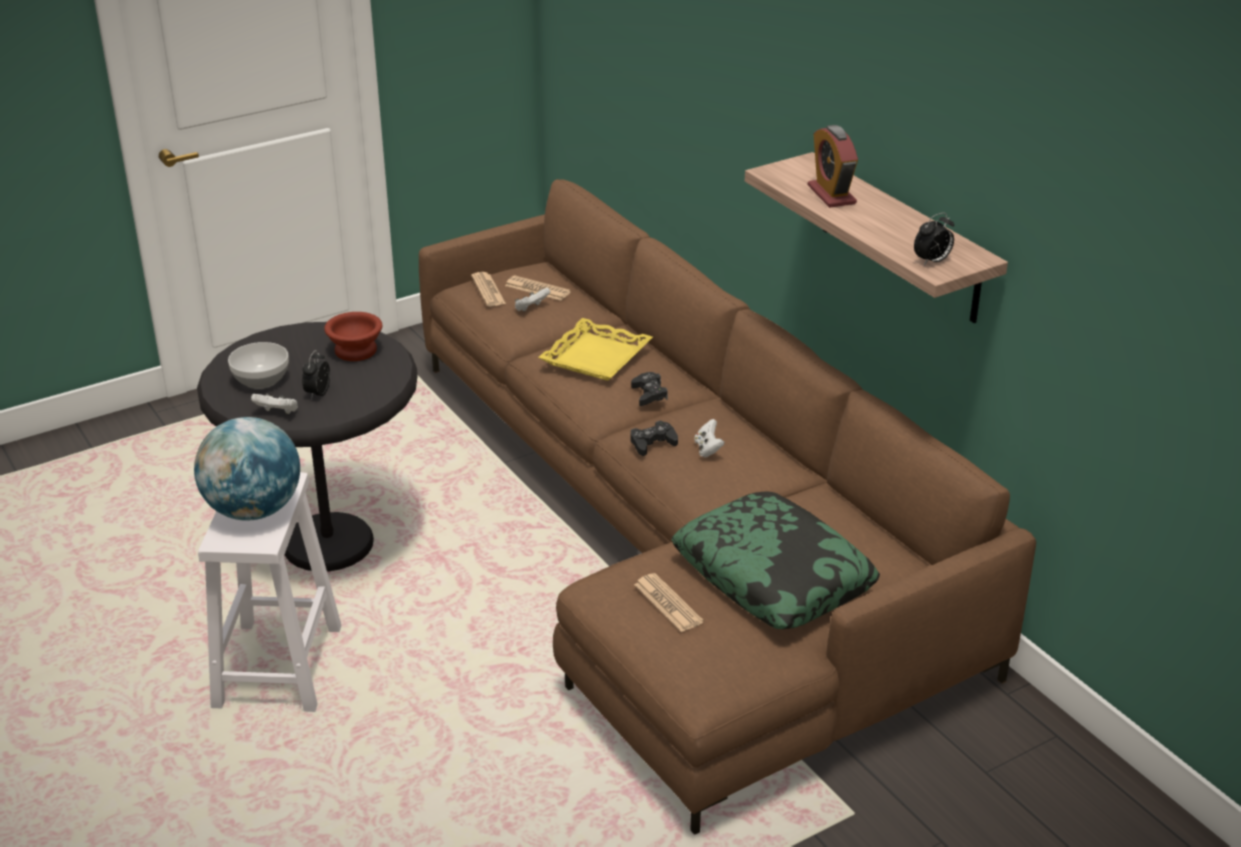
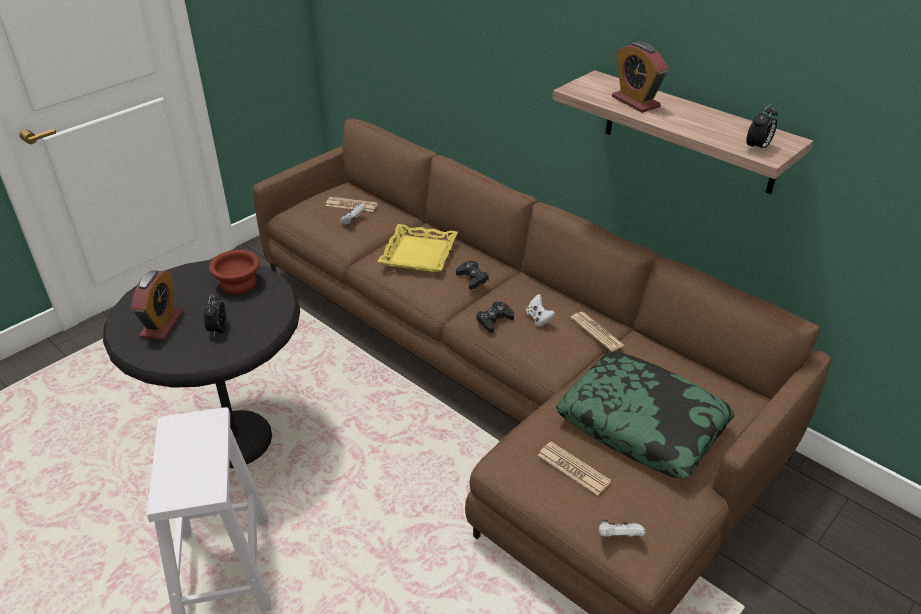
camera: 15 degrees left, 5 degrees up
globe [194,417,300,521] -> none
bowl [228,342,289,389] -> alarm clock [131,270,183,340]
white game controller [251,393,298,414] -> white game controller moved to [599,520,645,537]
newspaper [471,272,506,306] -> newspaper moved to [571,312,625,352]

